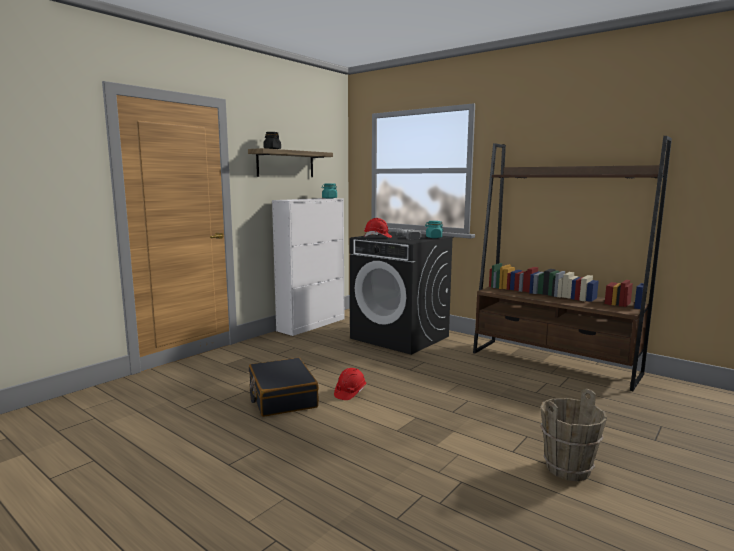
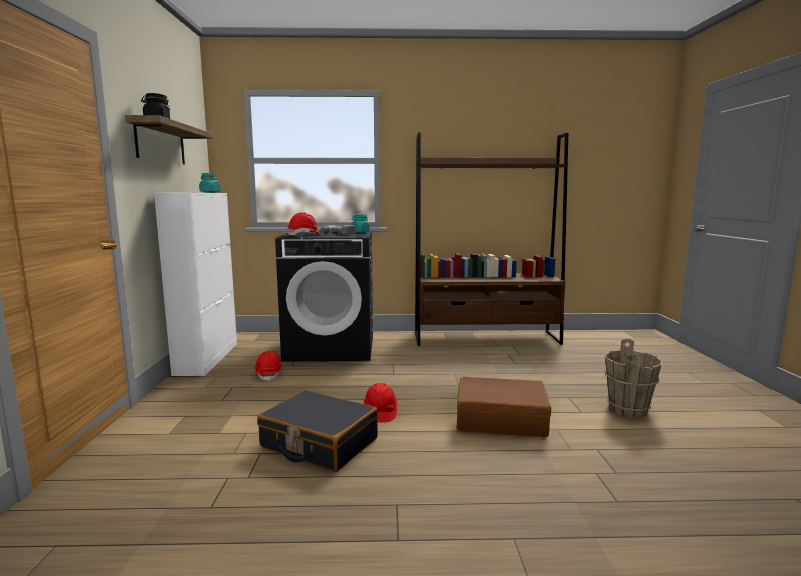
camera: 40 degrees left, 0 degrees up
none -> red hard hat [254,351,283,381]
none -> brown suitcase [457,377,551,437]

